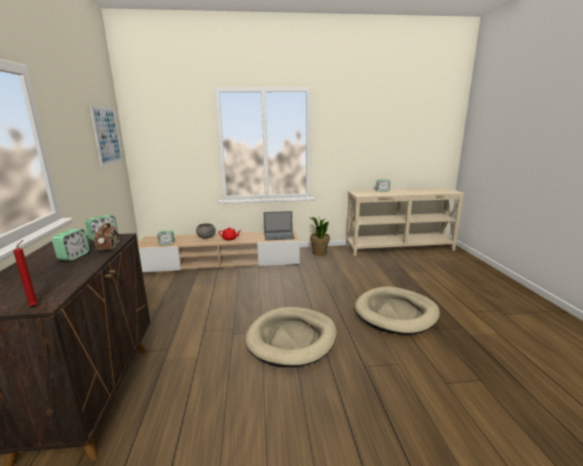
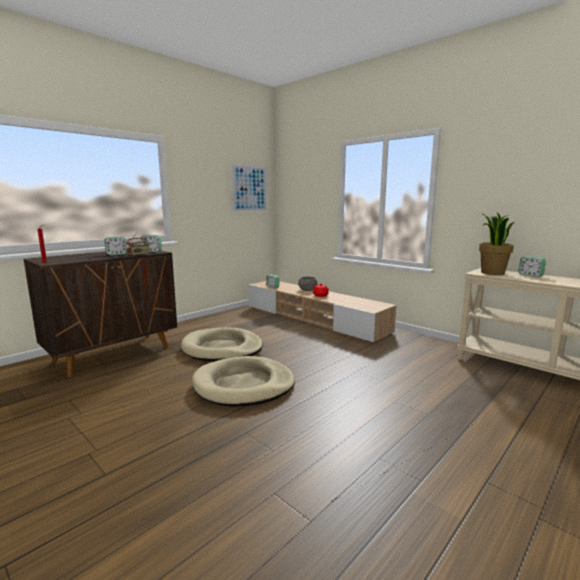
camera: 50 degrees right, 5 degrees down
laptop [264,211,295,240] -> none
potted plant [308,217,330,256] -> potted plant moved to [479,212,515,275]
beige dog bed [354,287,440,335] -> beige dog bed moved to [181,327,263,362]

